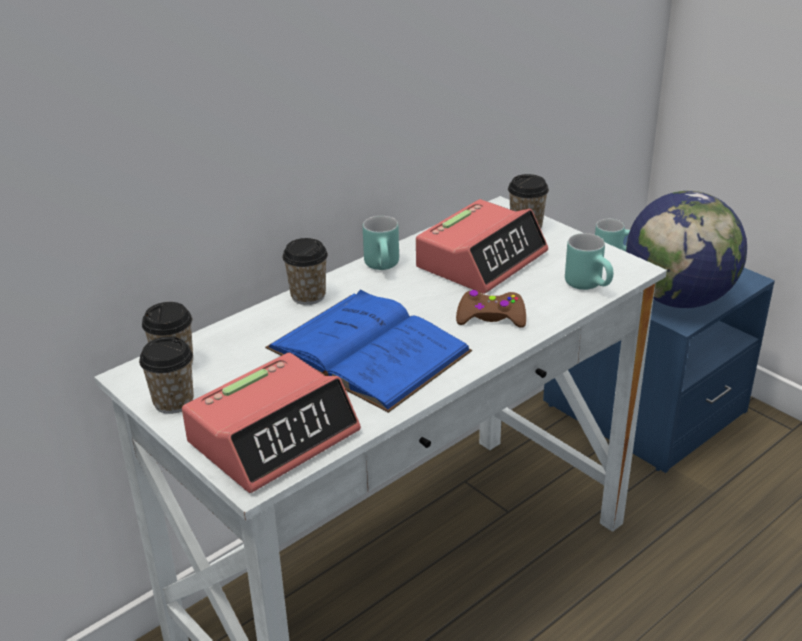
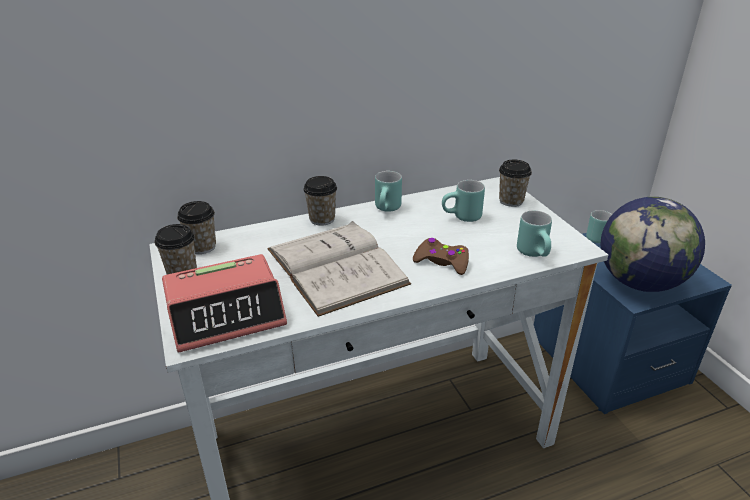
camera: 20 degrees right, 0 degrees up
blue book [265,290,472,413] -> white book [267,221,411,317]
alarm clock [416,199,548,294] -> turquoise mug [442,180,485,222]

